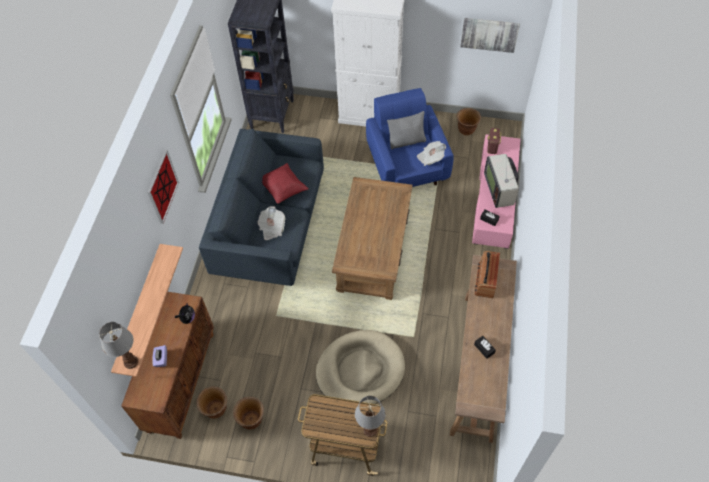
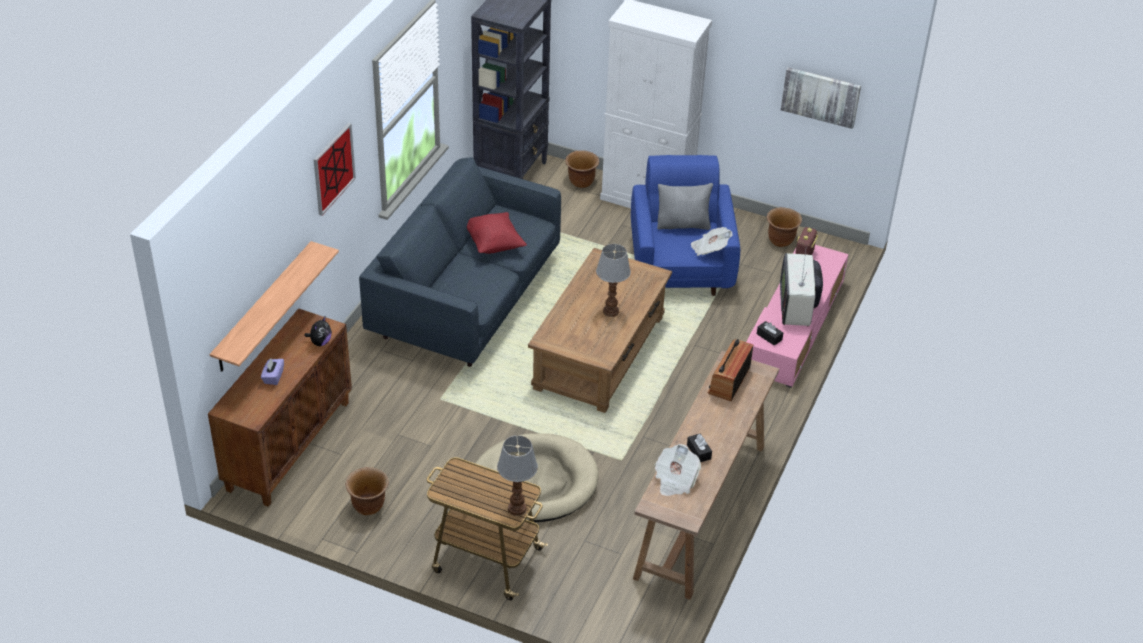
camera: 10 degrees right, 15 degrees down
table lamp [99,322,138,369] -> table lamp moved to [596,244,631,317]
brown planter [196,387,227,418] -> brown planter moved to [565,150,599,188]
newspaper [257,206,286,240] -> newspaper moved to [655,444,701,496]

